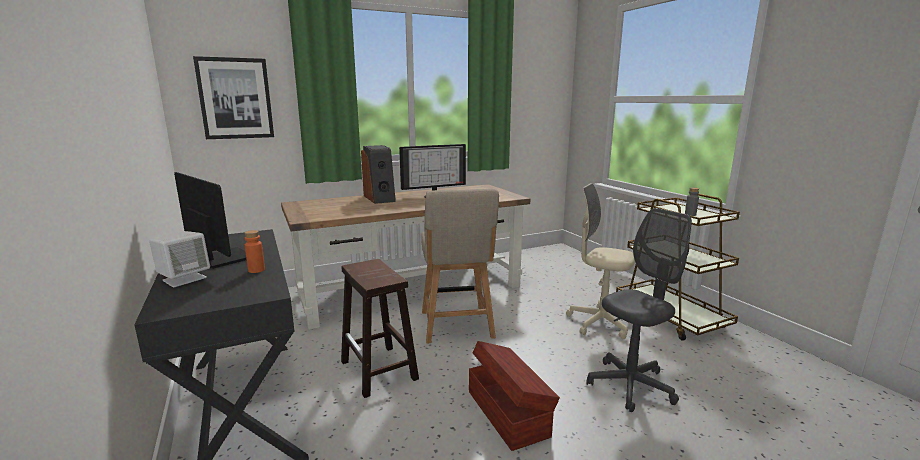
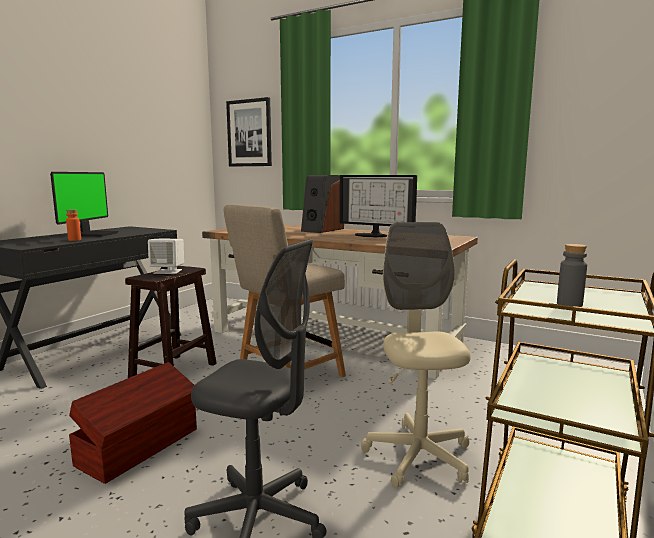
camera: 55 degrees right, 5 degrees down
white speaker [149,231,210,287] -> white speaker moved to [148,239,184,274]

